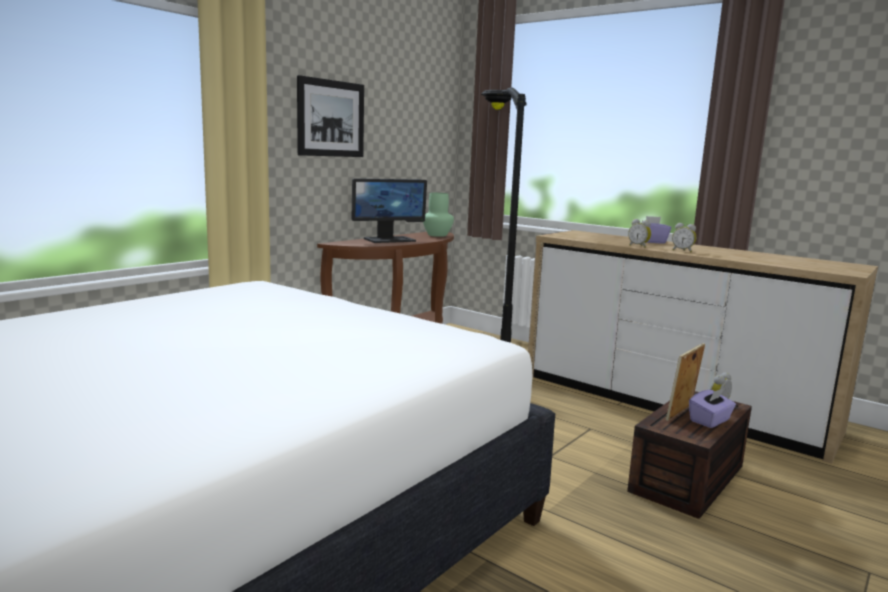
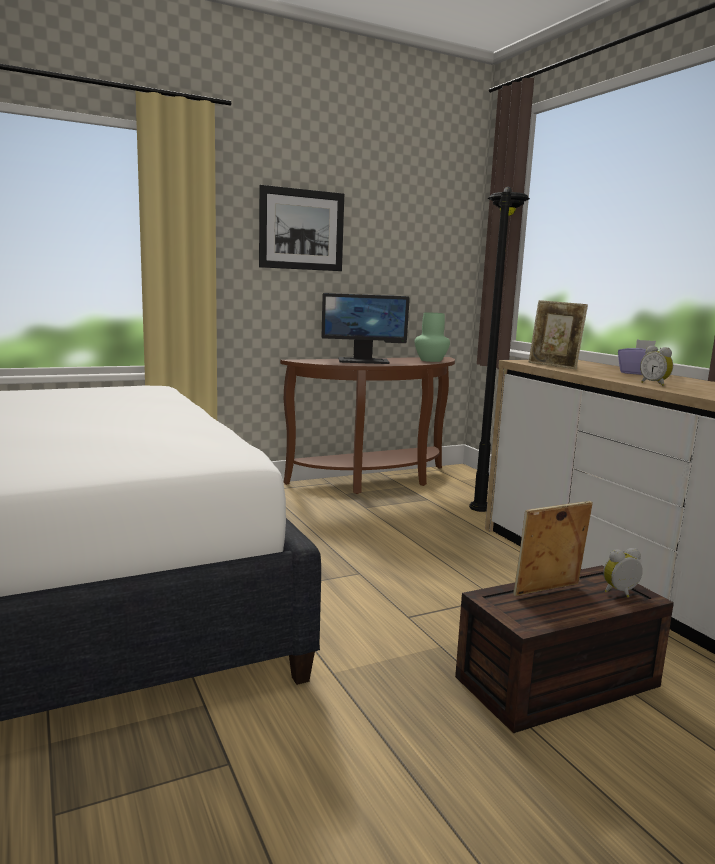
camera: 25 degrees right, 0 degrees up
alarm clock [628,219,651,248] -> none
purple tissue box [689,388,736,428] -> none
none -> picture frame [529,300,588,370]

